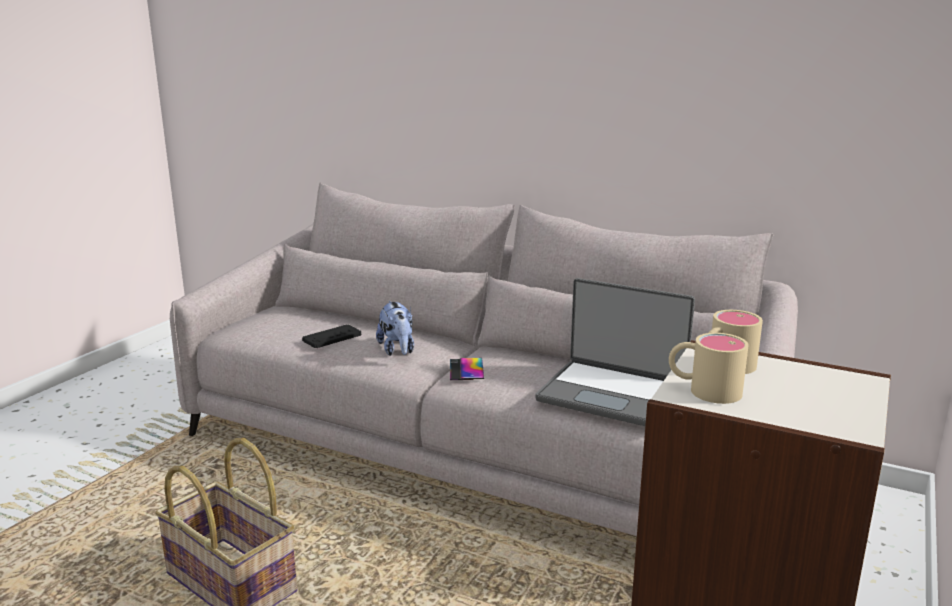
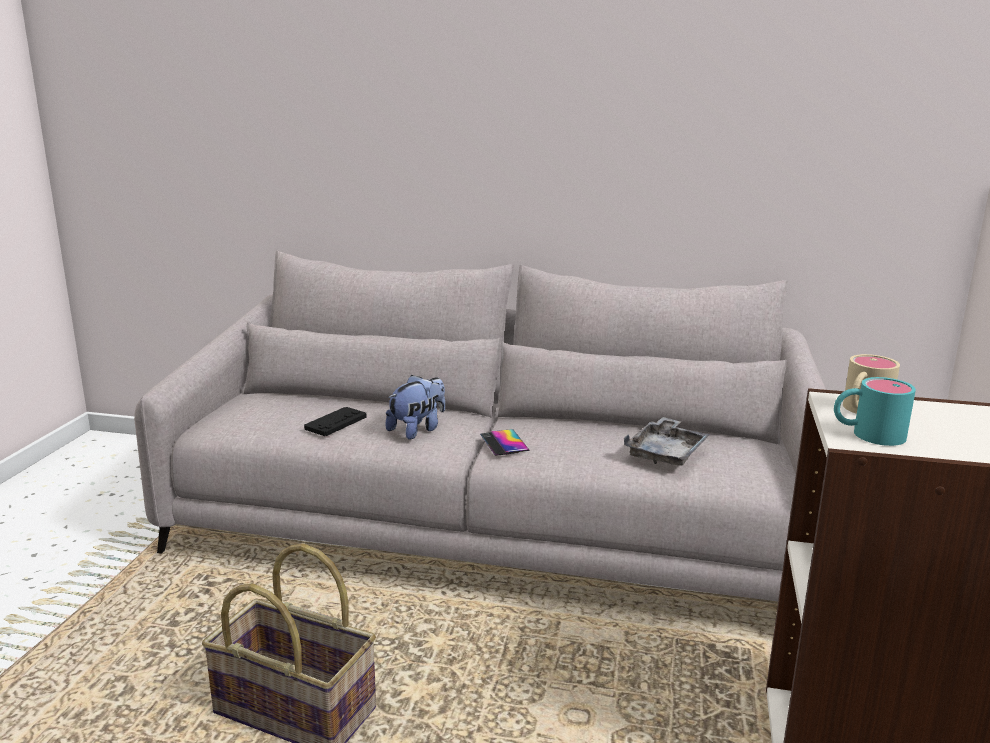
camera: 15 degrees left, 0 degrees up
plush toy [376,301,414,356] -> plush toy turned 105 degrees counterclockwise [386,375,445,440]
laptop [535,278,695,426] -> grey tray [624,417,710,466]
beige mug [669,333,749,404] -> turquoise mug [834,377,916,446]

